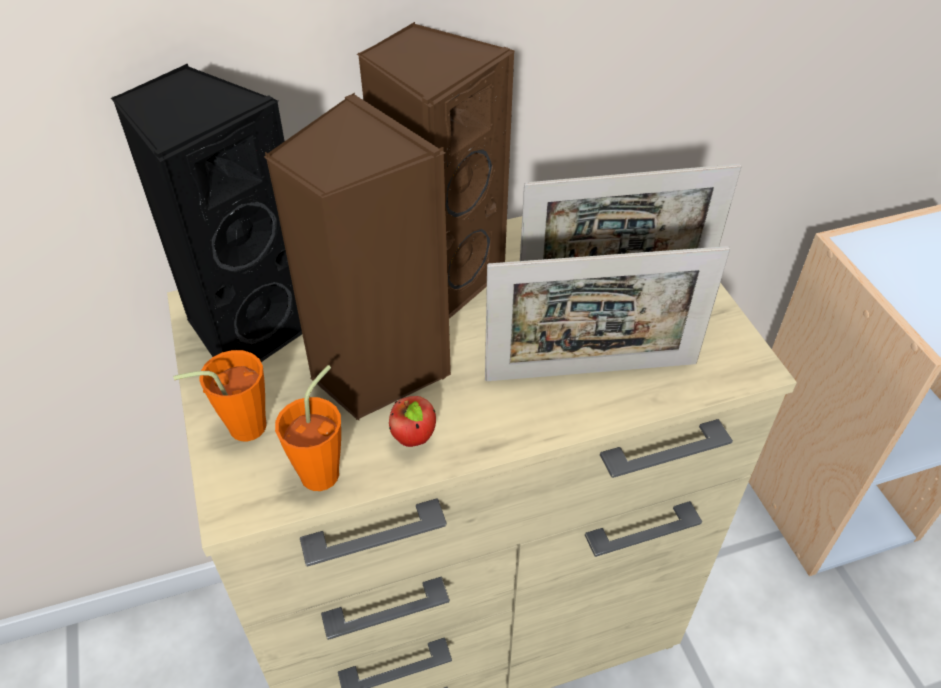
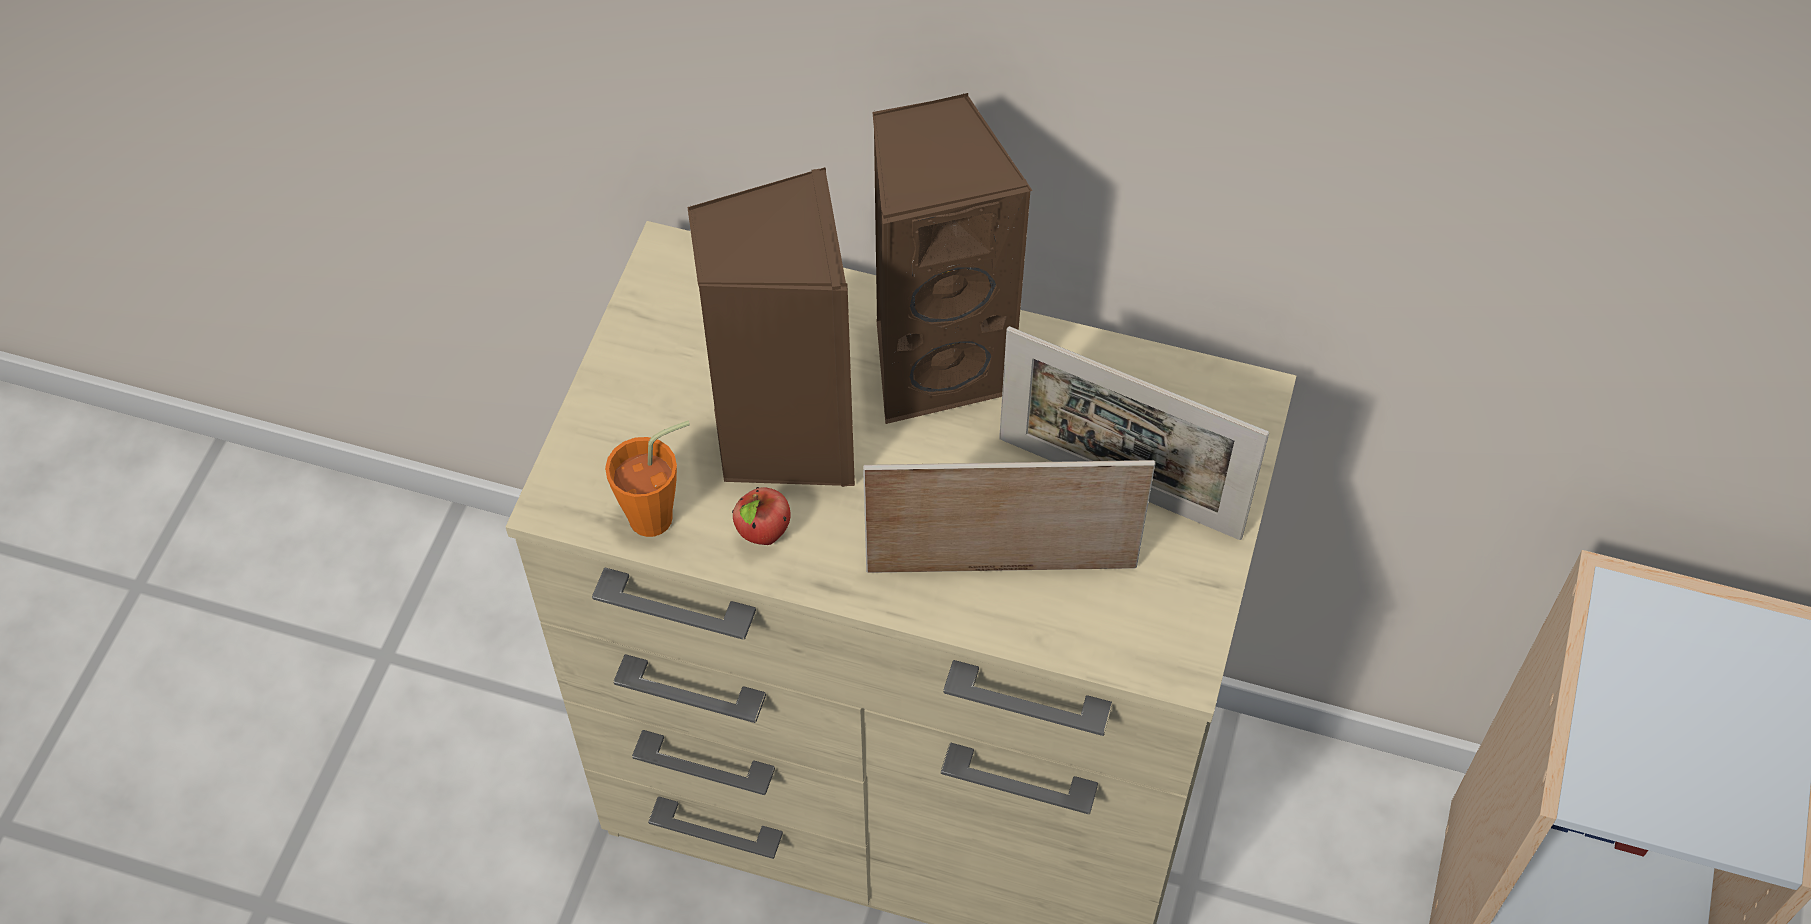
camera: 35 degrees right, 10 degrees up
black speaker [111,63,302,362] -> none
orange cup [173,350,266,441] -> none
picture frame [485,246,730,381] -> picture frame turned 150 degrees clockwise [863,460,1155,573]

